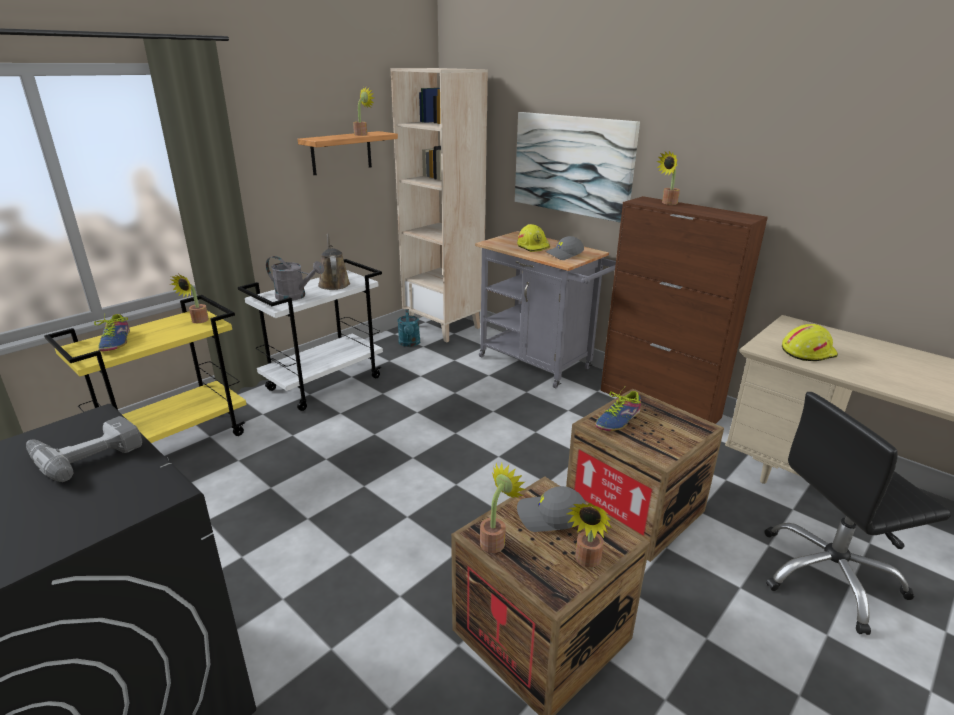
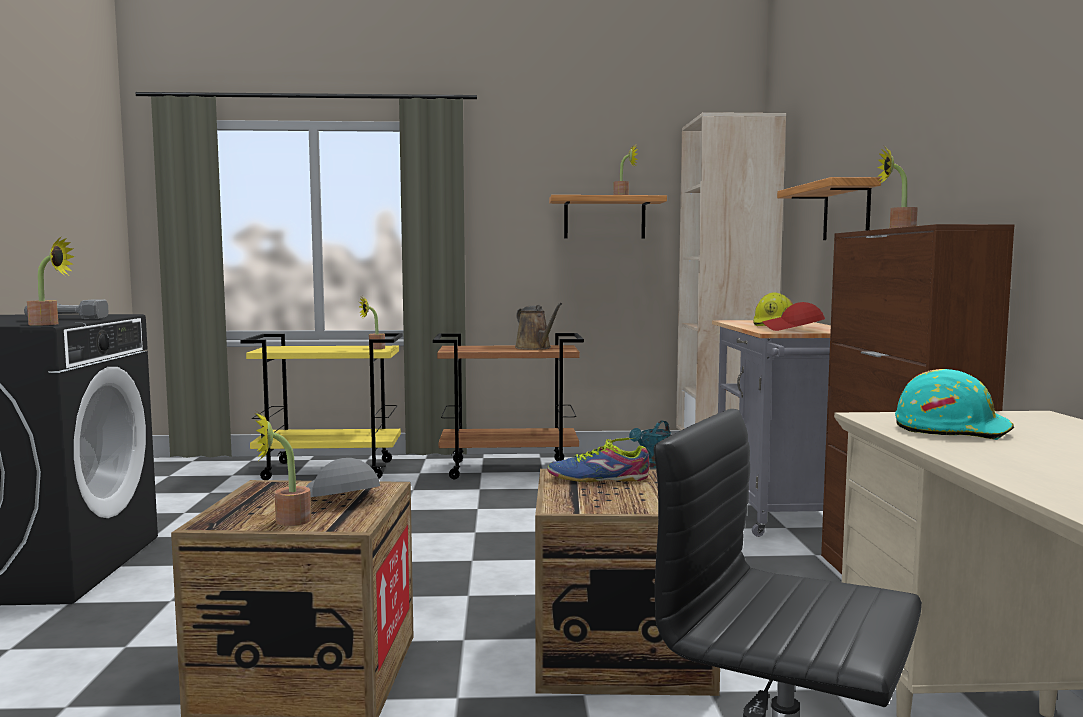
camera: 45 degrees right, 20 degrees down
shoe [94,313,130,351] -> none
white cart [238,259,383,411] -> brown cart [433,333,584,479]
grey watering can [266,256,324,301] -> none
brown watering can [318,234,350,290] -> brown watering can turned 120 degrees clockwise [515,303,562,350]
potted plant [480,463,526,553] -> potted plant moved to [27,236,75,326]
picture [515,112,640,223] -> shelf [777,177,881,240]
grey cap [546,236,584,260] -> red cap [763,302,825,331]
yellow hard hat [782,324,838,361] -> turquoise hard hat [895,369,1014,440]

